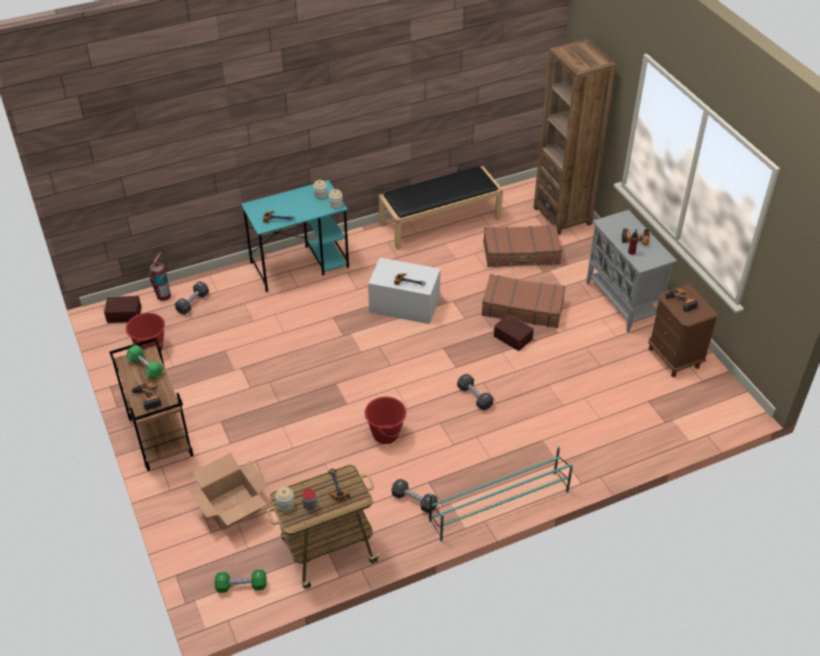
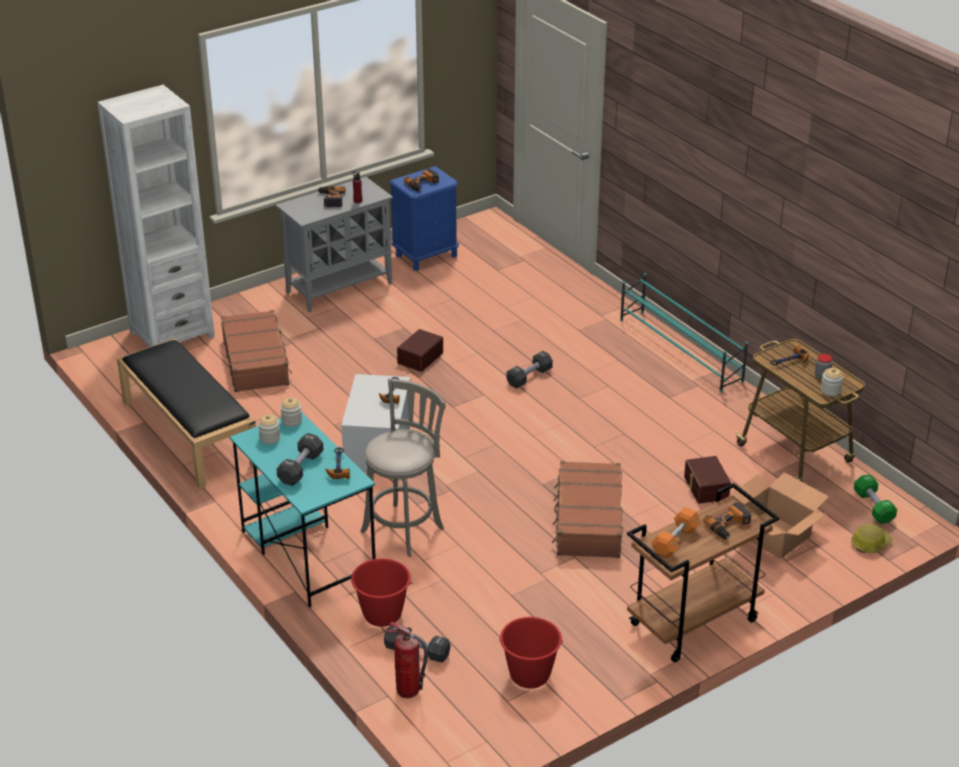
camera: 100 degrees left, 10 degrees down
brown storage box [104,296,141,323] -> brown storage box moved to [684,456,731,504]
green dumbbell [126,345,163,380] -> orange dumbbell [651,507,701,558]
red bucket [365,397,407,444] -> red bucket moved to [351,558,412,627]
black dumbbell [391,479,438,513] -> black dumbbell moved to [277,433,323,486]
brown suitcase [482,274,566,328] -> brown suitcase moved to [552,461,623,558]
brown bookcase [533,39,616,235] -> white bookcase [98,85,215,347]
brown nightstand [648,284,718,377] -> blue nightstand [389,166,459,271]
none -> grey stool [361,379,446,557]
none -> hard hat [851,523,893,553]

